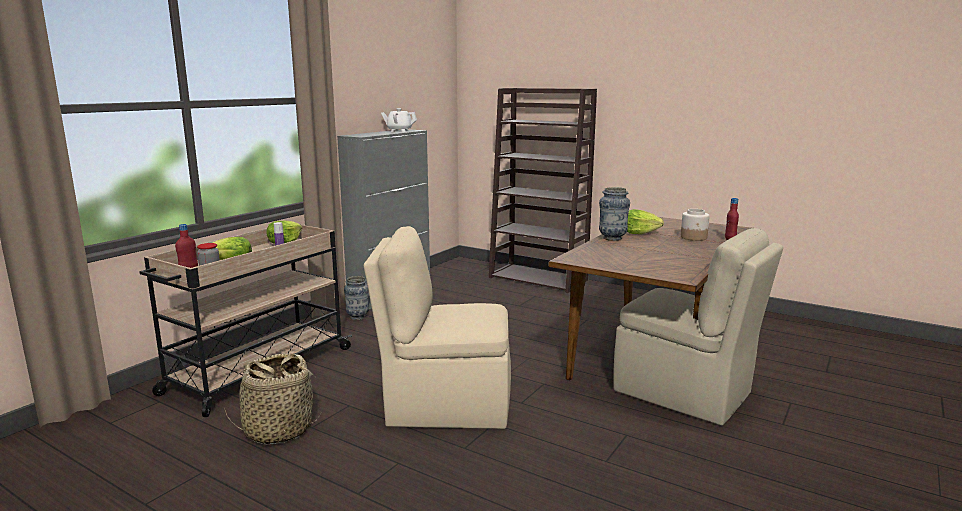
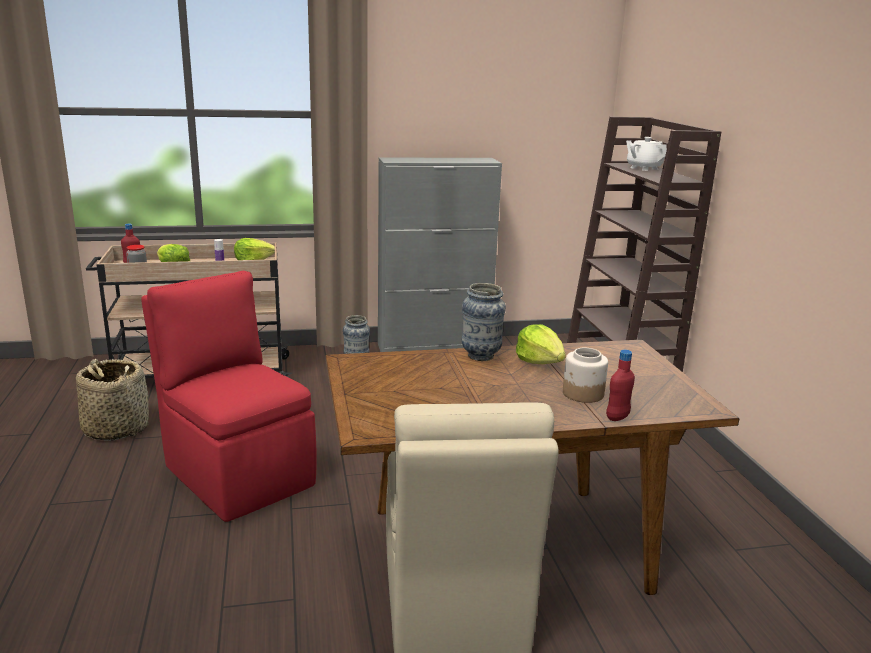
camera: 45 degrees right, 5 degrees up
beige chair [364,226,511,429] -> red chair [141,271,317,522]
white teapot [381,108,417,132] -> white teapot moved to [626,137,667,171]

